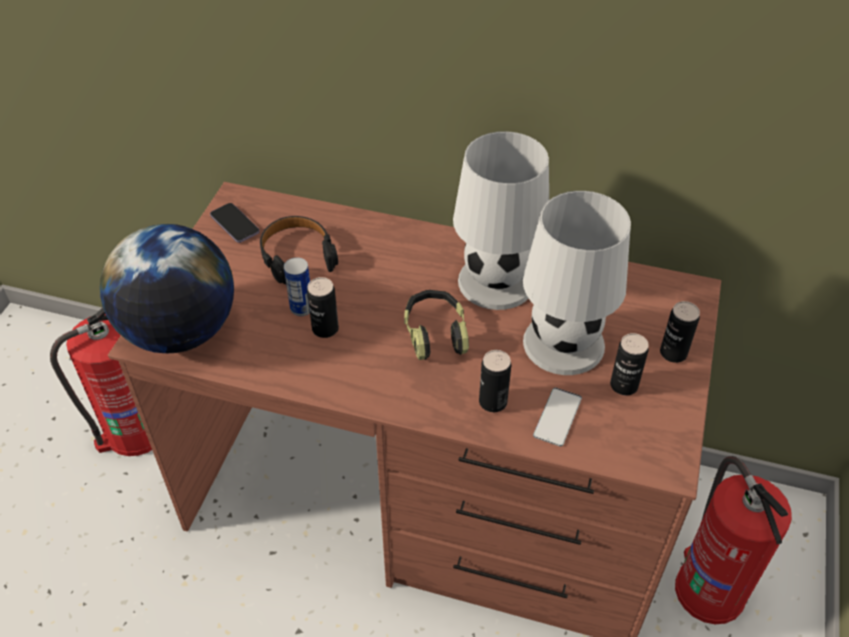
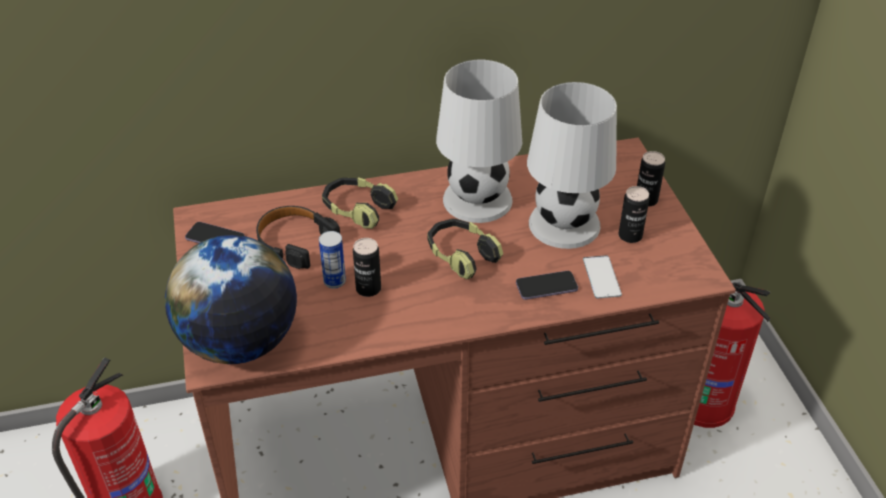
camera: 30 degrees left, 5 degrees down
can [479,350,511,412] -> phone [516,271,578,300]
none -> headphones [322,177,398,229]

